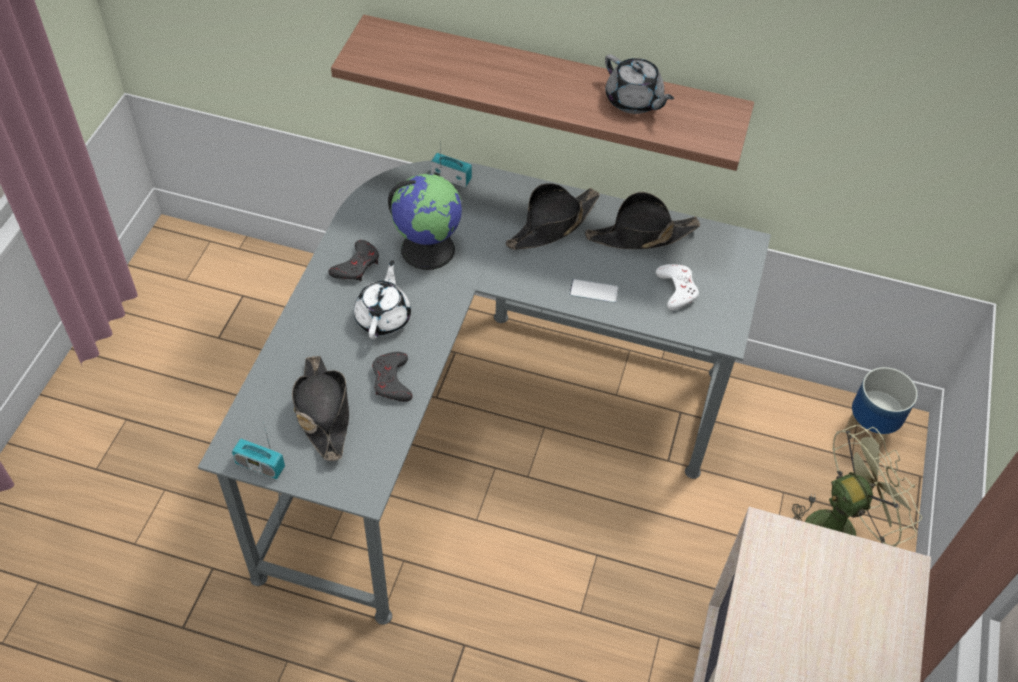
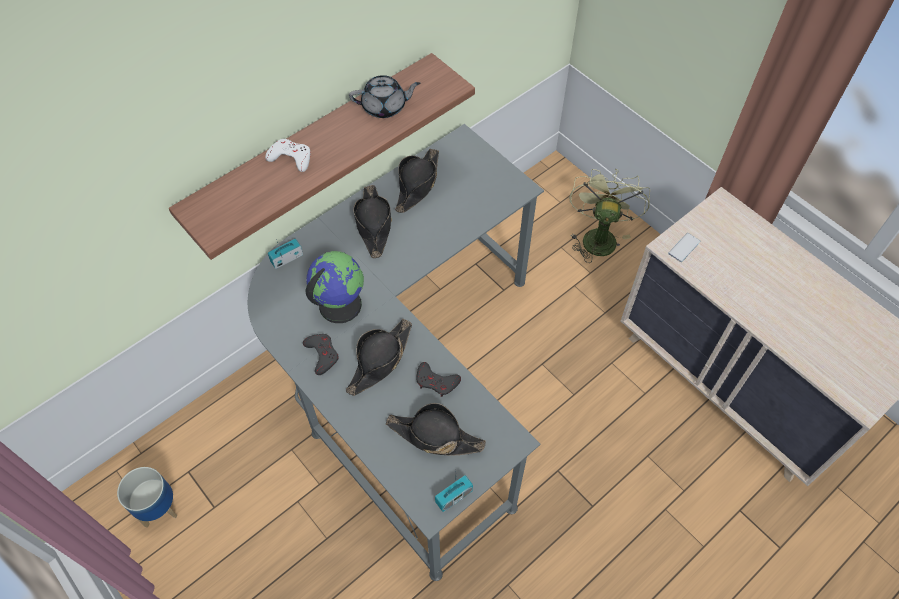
camera: 55 degrees left, 5 degrees up
white teapot [354,260,411,339] -> black hat [346,319,412,396]
phone [569,279,618,303] -> phone moved to [668,233,701,262]
white game controller [656,264,699,310] -> white game controller moved to [265,139,310,172]
planter [845,367,918,450] -> planter moved to [117,467,177,528]

